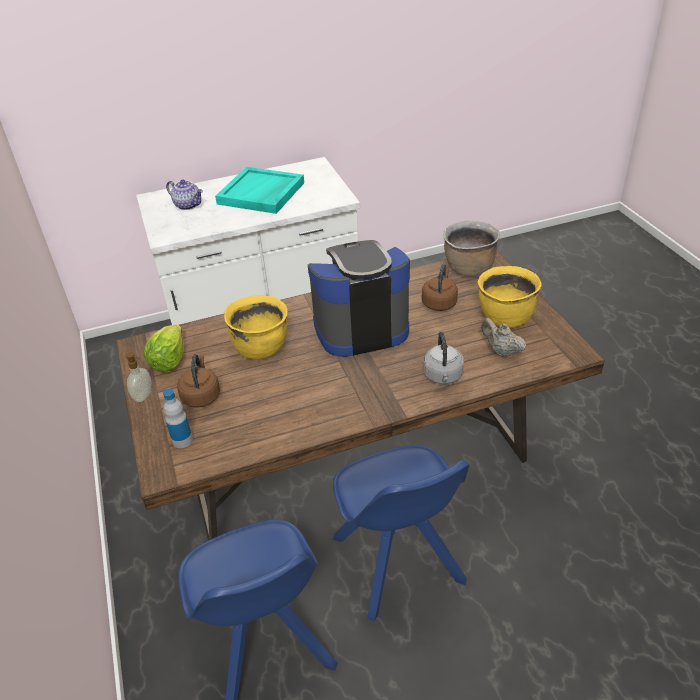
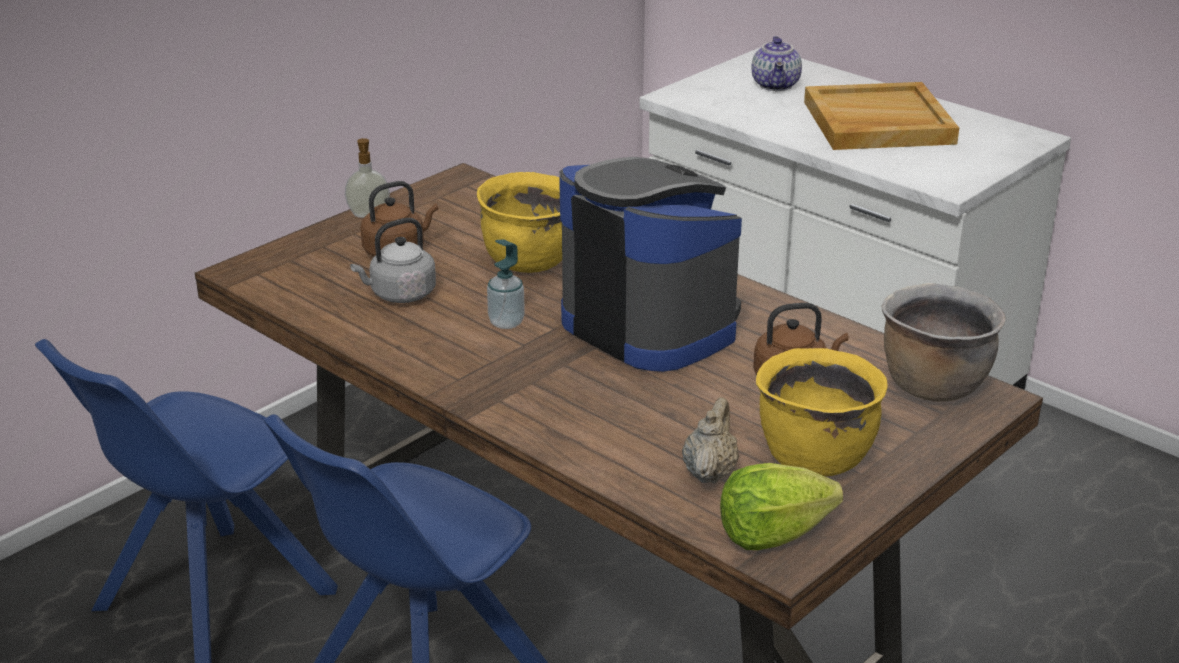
camera: 60 degrees right, 10 degrees down
lettuce [143,324,184,372] -> lettuce moved to [720,463,843,550]
bottle [163,389,193,448] -> none
turquoise tray [215,167,304,214] -> beige tray [804,82,959,150]
grey kettle [423,331,464,384] -> grey kettle moved to [350,218,436,303]
none -> soap dispenser [487,239,525,329]

